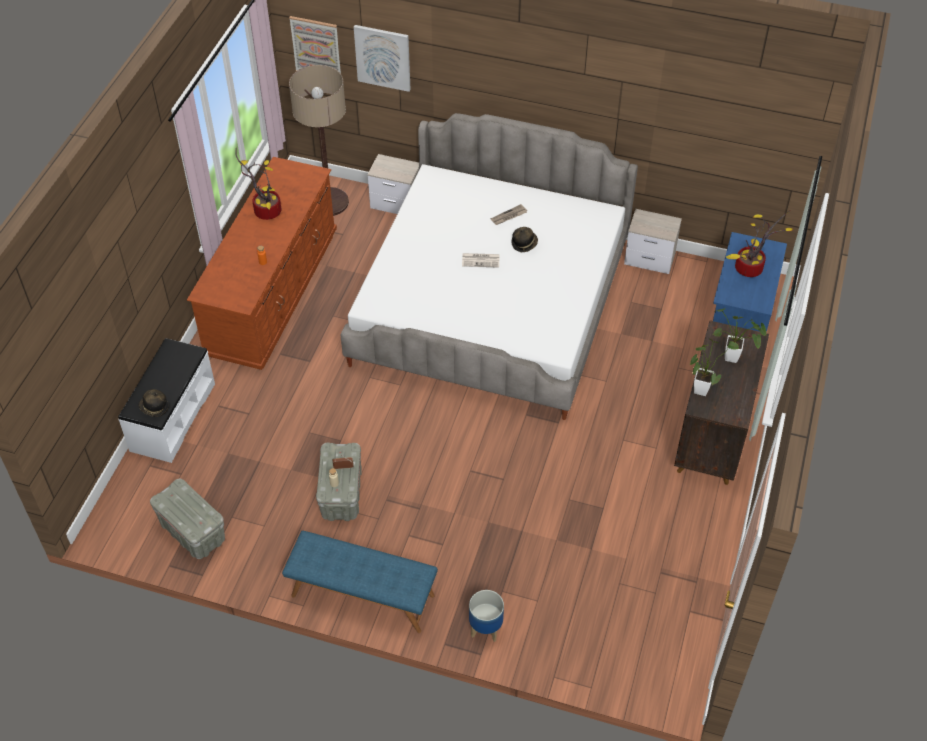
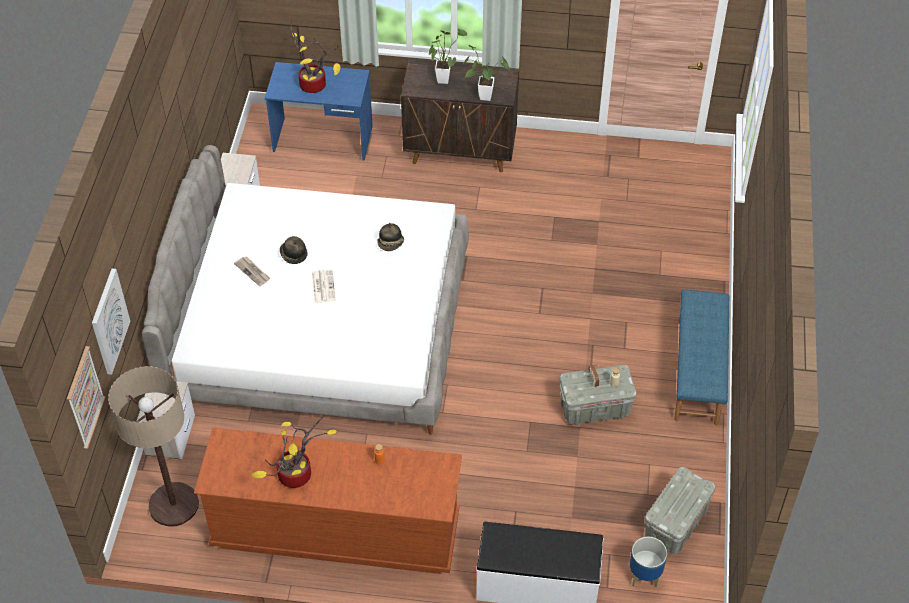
camera: 100 degrees left, 0 degrees up
hat [139,389,169,417] -> hat moved to [377,223,404,251]
planter [469,590,504,642] -> planter moved to [629,537,667,588]

